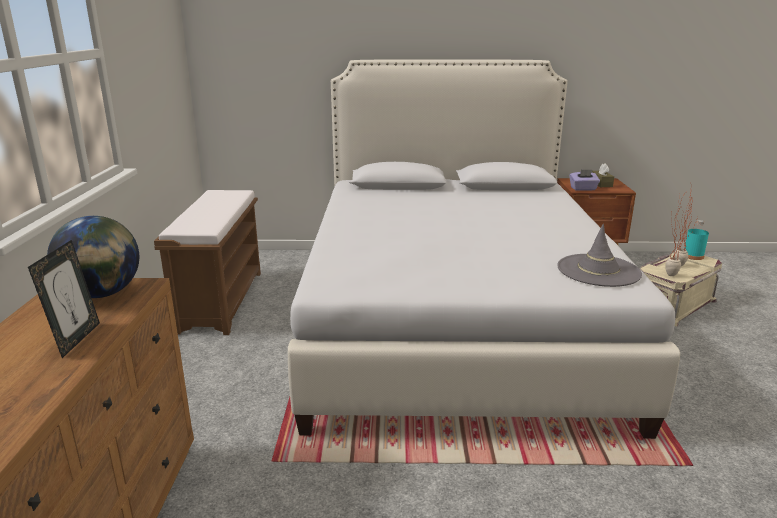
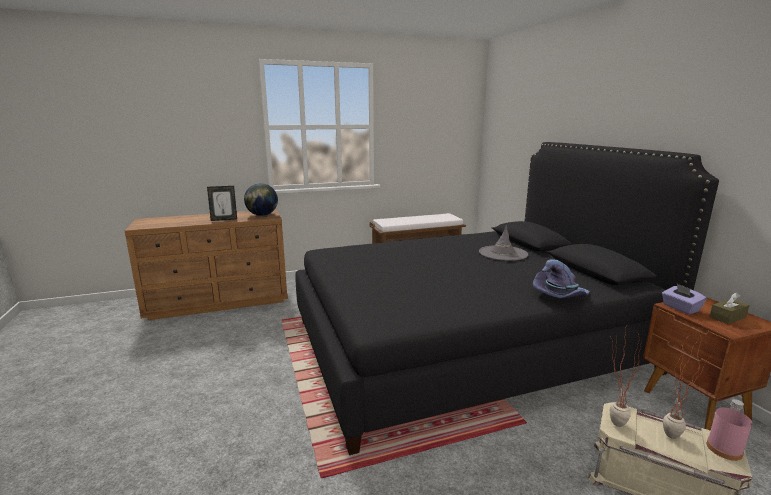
camera: 70 degrees right, 5 degrees down
white bed [288,59,680,439] -> black bed [295,142,719,455]
grey hat [557,224,642,287] -> grey hat moved to [479,225,528,261]
turquoise bottle [684,220,709,260] -> pink bottle [707,399,752,461]
none -> purple hat [533,259,590,298]

